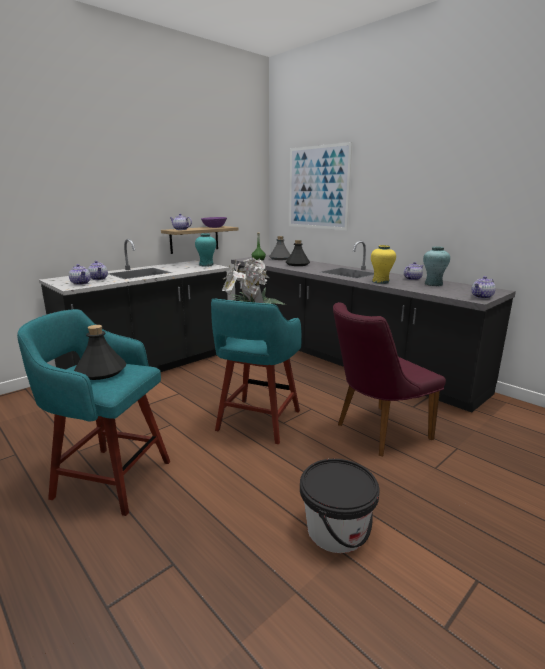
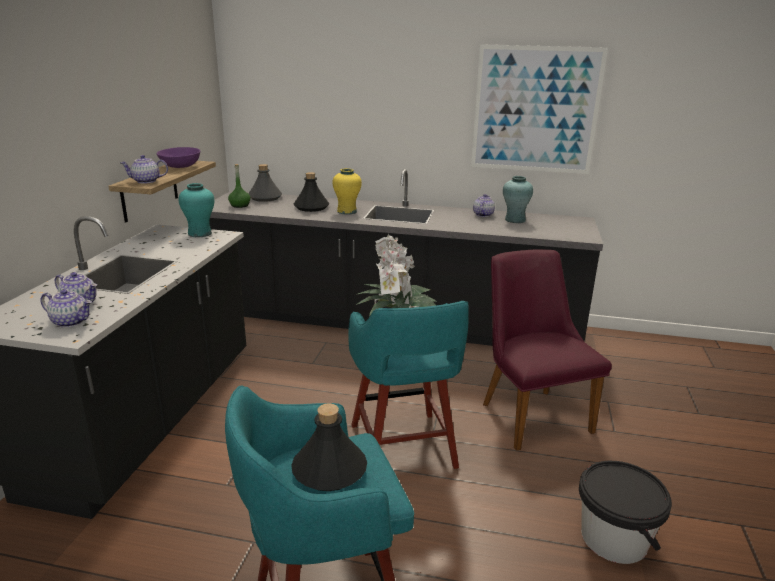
camera: 35 degrees left, 5 degrees up
picture [289,142,352,230] -> picture moved to [471,44,608,174]
purple chair [333,302,446,456] -> purple chair turned 135 degrees clockwise [483,250,612,451]
yellow vase [371,245,396,284] -> yellow vase moved to [332,168,362,215]
teapot [471,276,496,299] -> none

